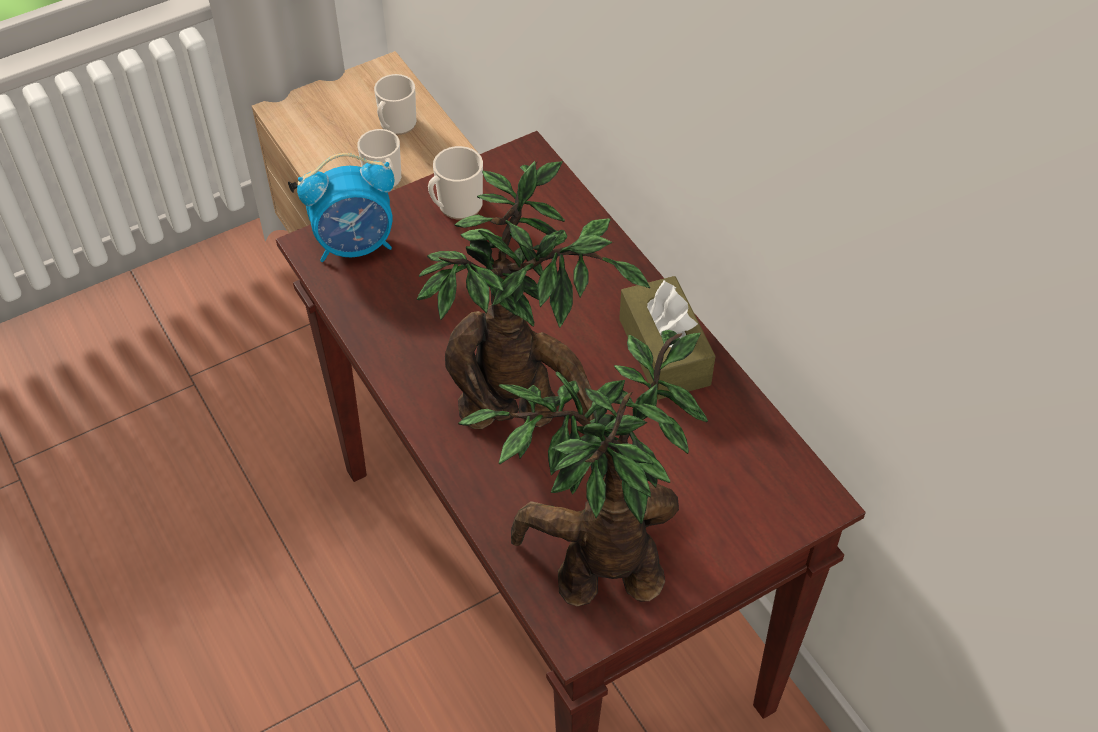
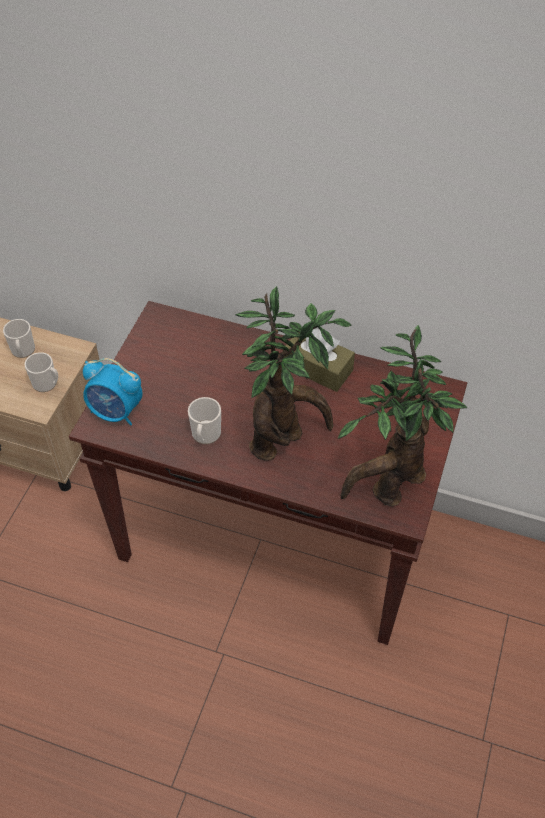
camera: 40 degrees left, 0 degrees up
alarm clock [297,153,394,262] -> alarm clock turned 75 degrees clockwise [83,358,143,425]
mug [428,146,483,220] -> mug moved to [188,397,221,444]

